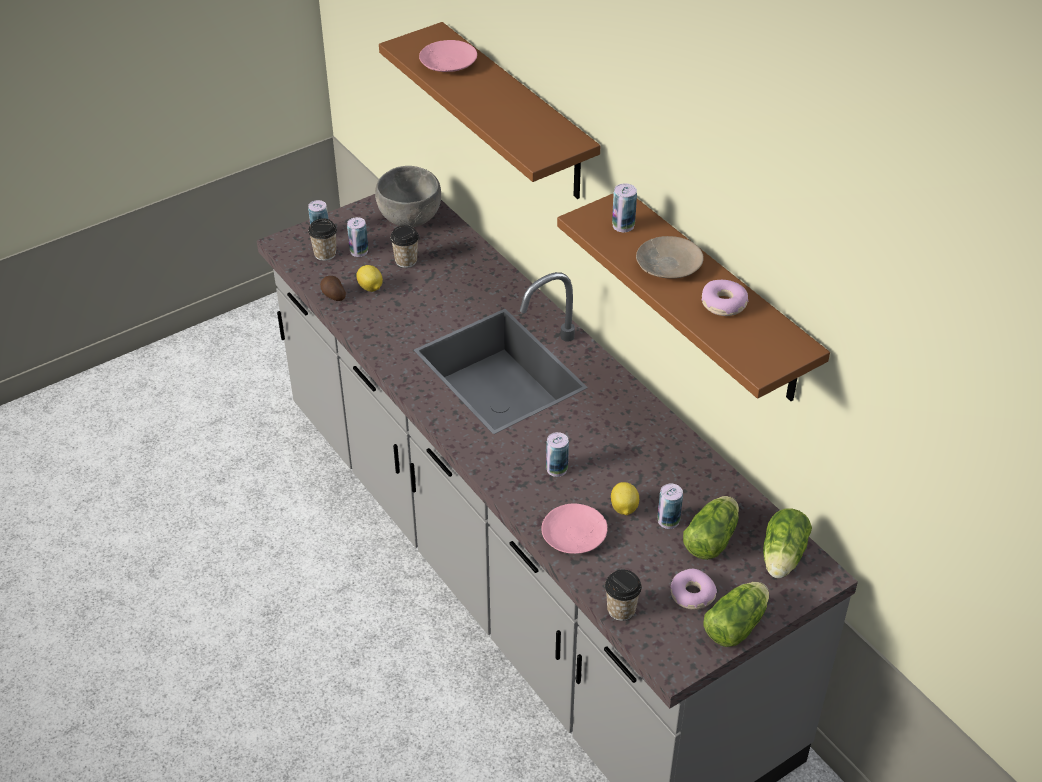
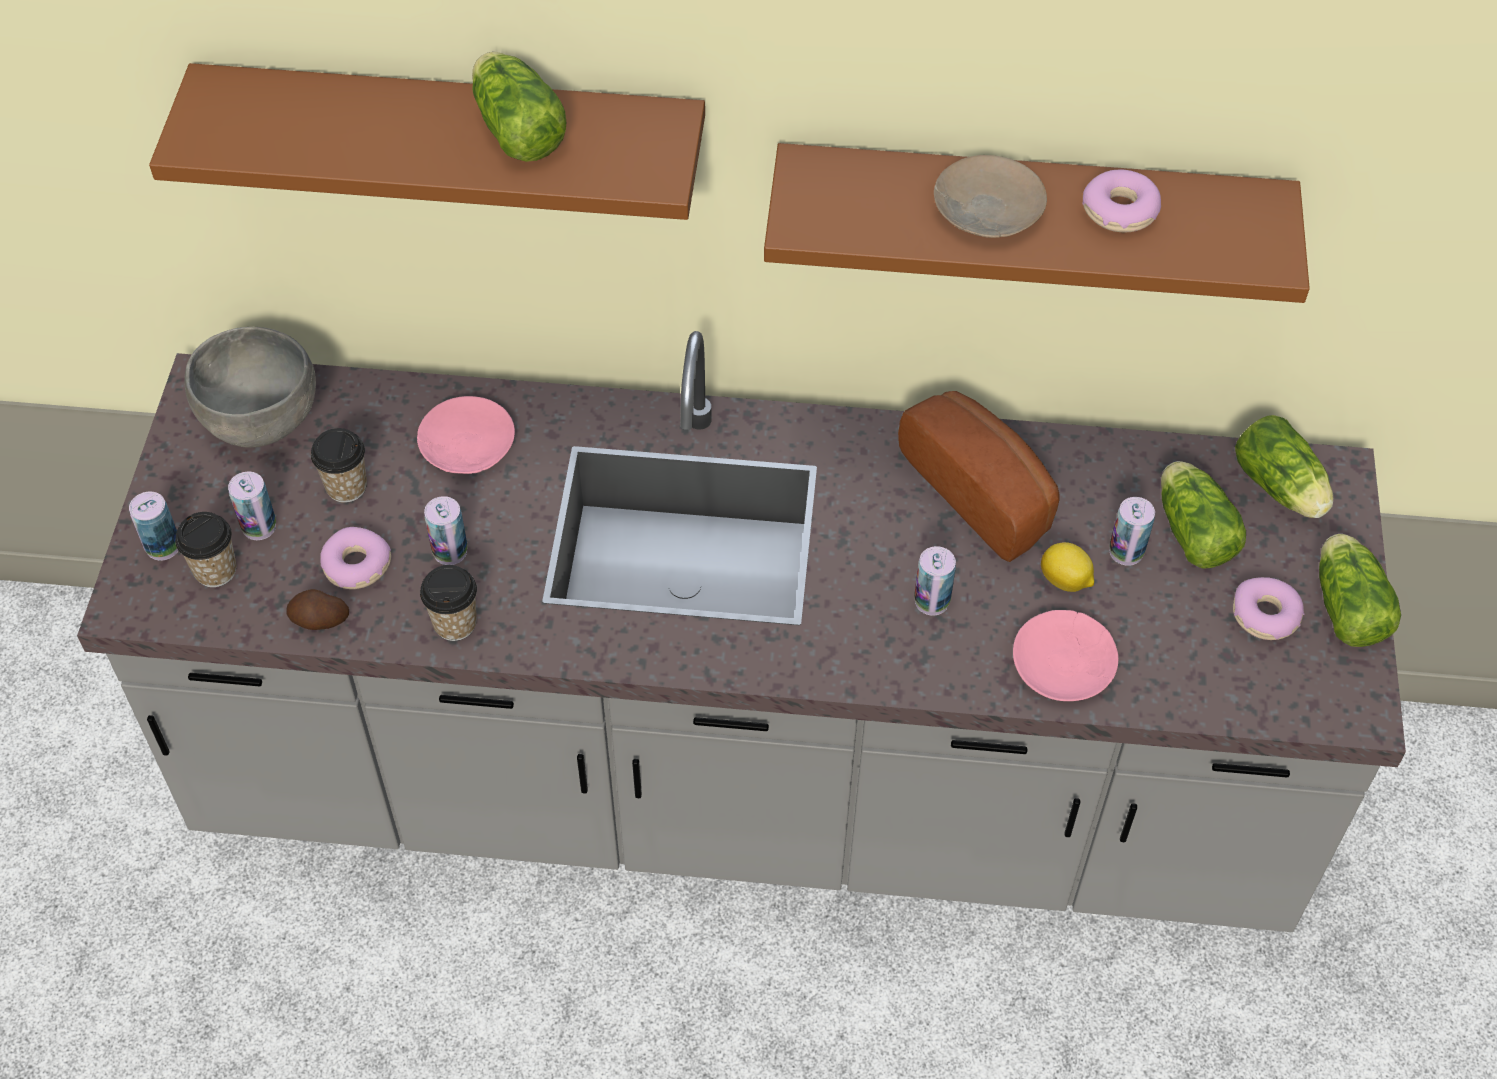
camera: 50 degrees left, 10 degrees up
lemon [356,265,383,292] -> donut [320,527,391,589]
pink plate [419,40,477,72] -> pink plate moved to [417,396,515,474]
cup [605,570,642,621] -> cup moved to [420,565,477,641]
can [612,183,637,232] -> can moved to [424,496,468,565]
none -> lettuce [472,52,566,162]
none -> bread [898,391,1060,562]

